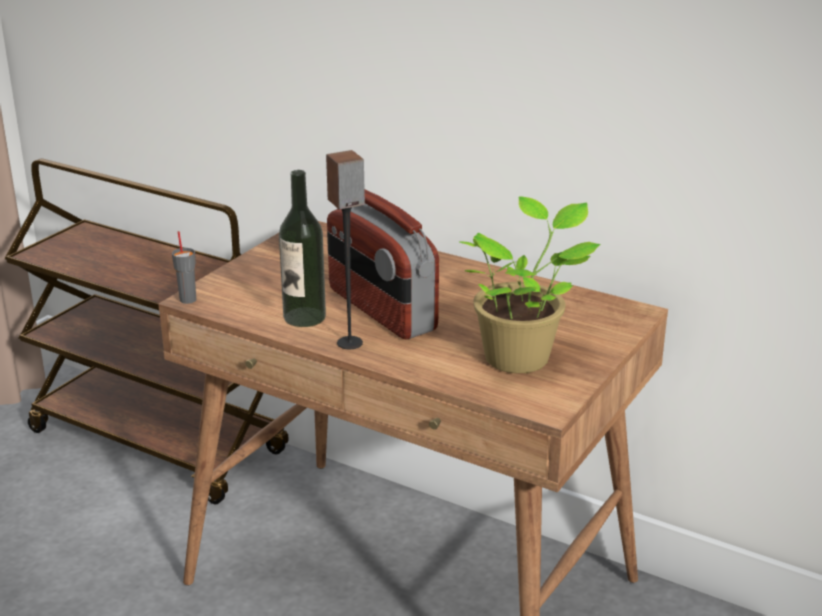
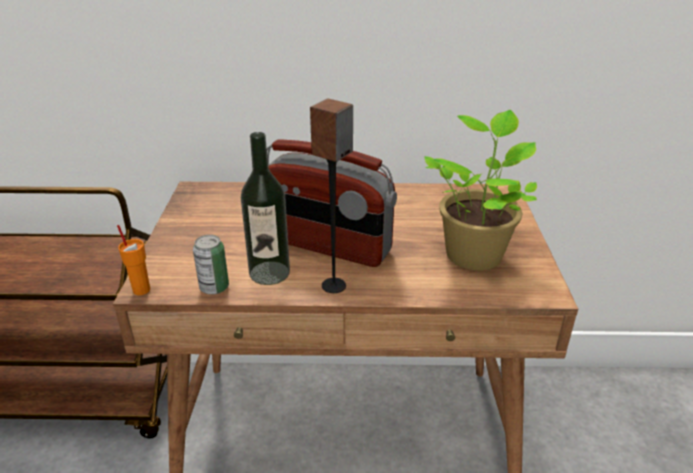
camera: 30 degrees left, 5 degrees up
grey cup [172,231,196,304] -> orange cup [117,225,150,295]
none -> can [193,235,229,295]

